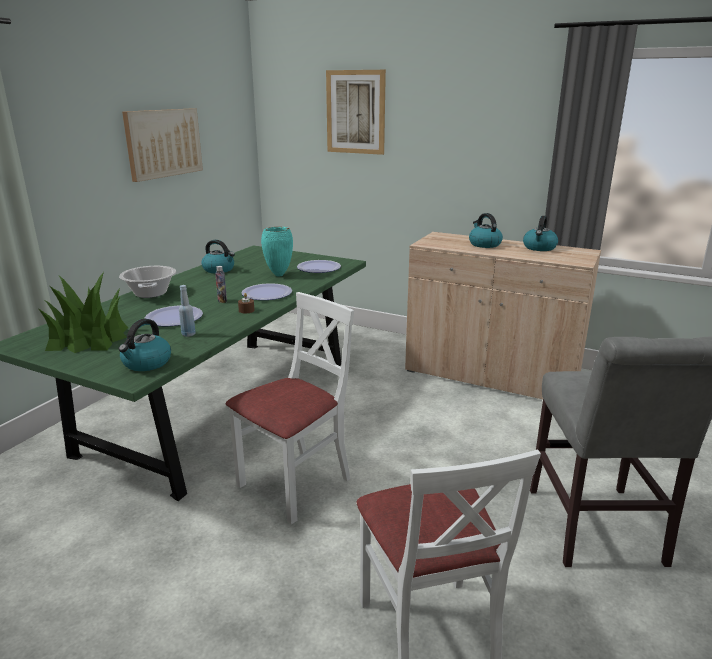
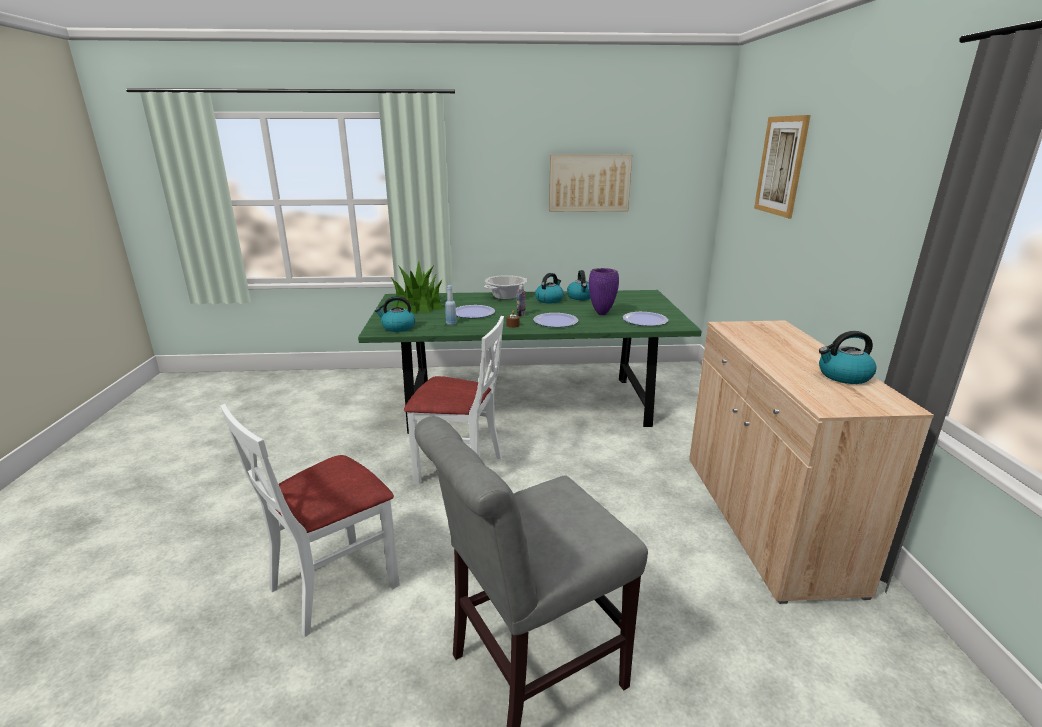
camera: 60 degrees right, 0 degrees up
turquoise vase [261,227,293,276] -> purple vase [589,268,619,315]
kettle [469,213,503,248] -> kettle moved to [535,273,564,303]

